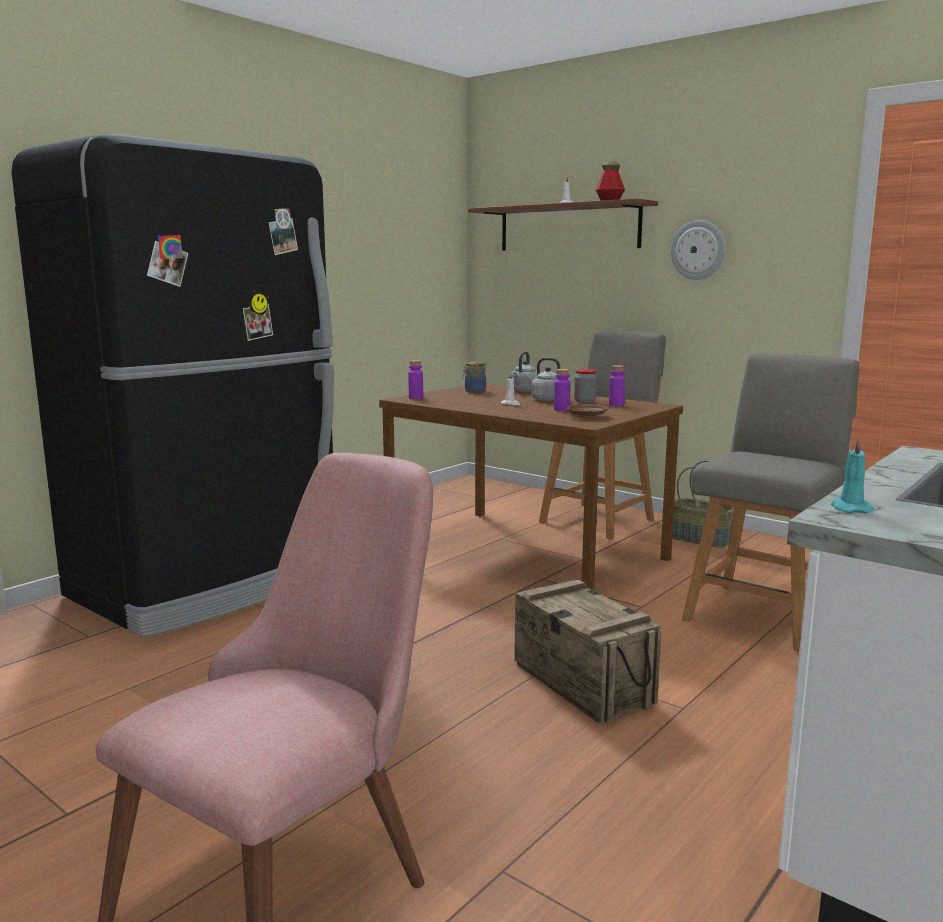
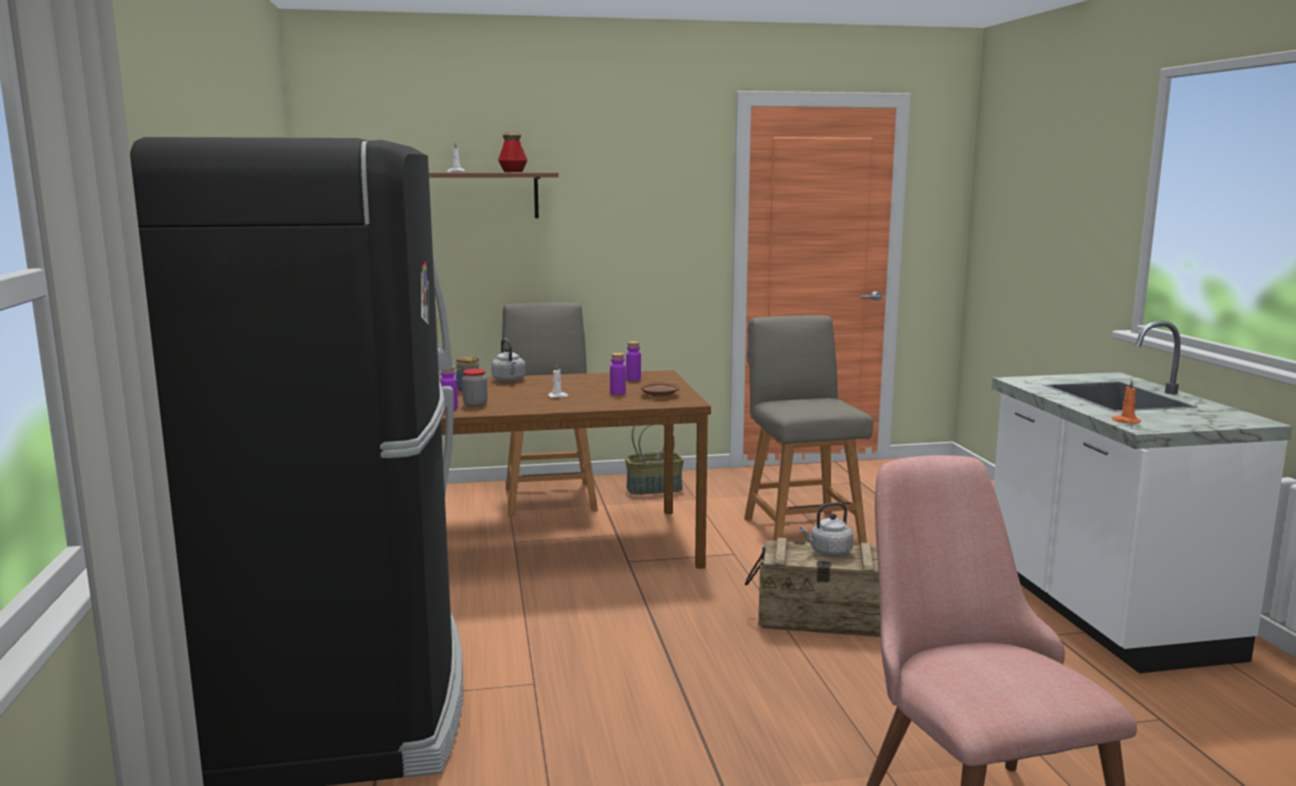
camera: 50 degrees left, 0 degrees up
grey kettle [526,358,560,401] -> grey kettle moved to [800,502,853,556]
jar [574,369,597,403] -> jar moved to [462,369,488,407]
wall clock [671,220,726,280] -> none
turquoise candle [831,437,874,513] -> orange candle [1112,379,1141,424]

